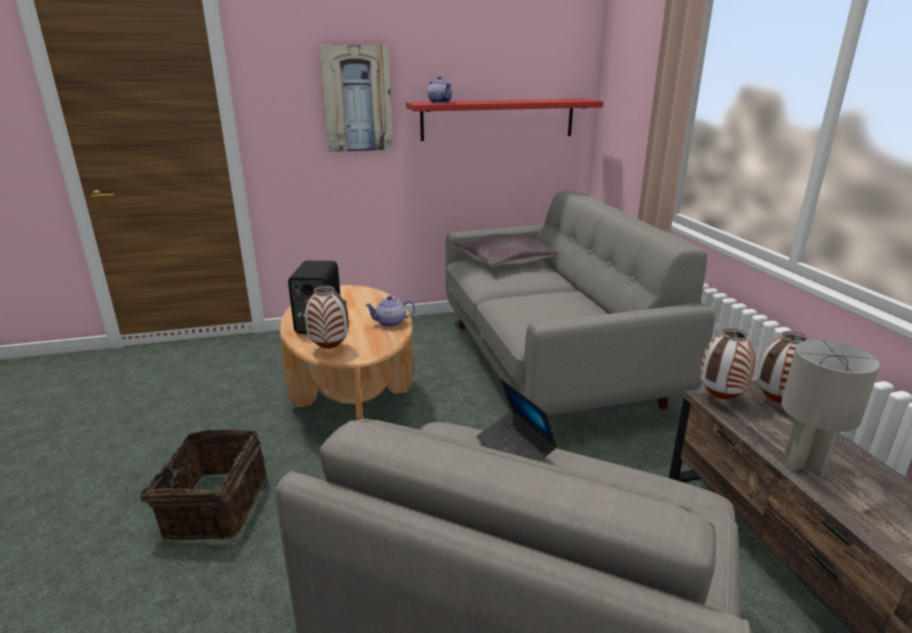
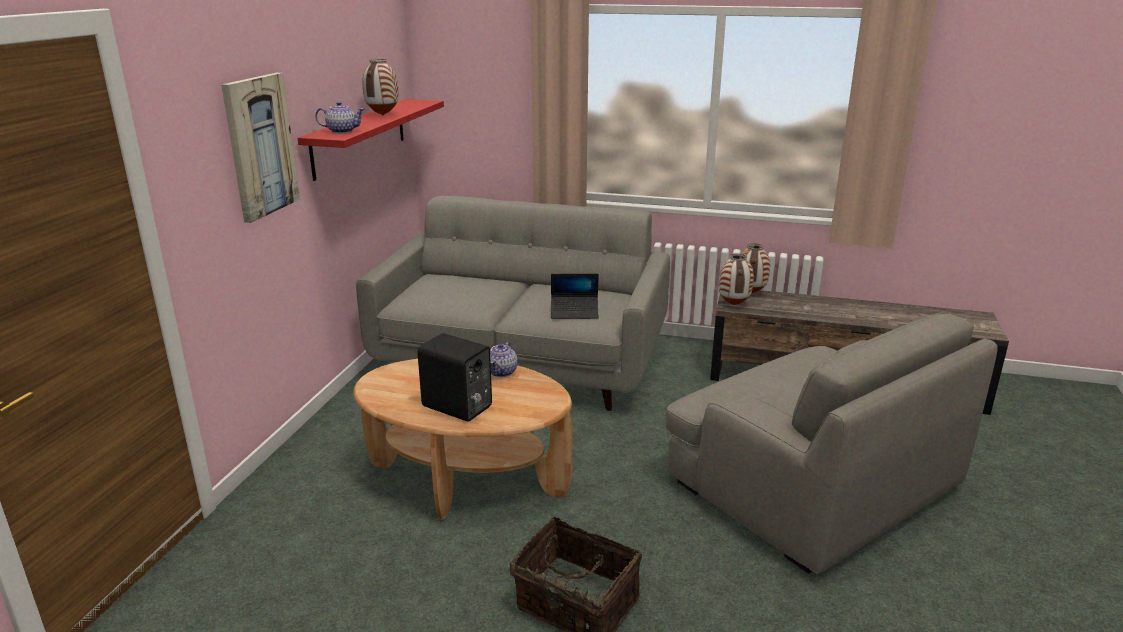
camera: 60 degrees left, 0 degrees up
vase [304,285,349,349] -> vase moved to [362,59,399,115]
grey pillow [453,234,558,267] -> none
laptop [476,378,557,461] -> laptop moved to [551,274,599,319]
grey table lamp [781,339,880,478] -> none

